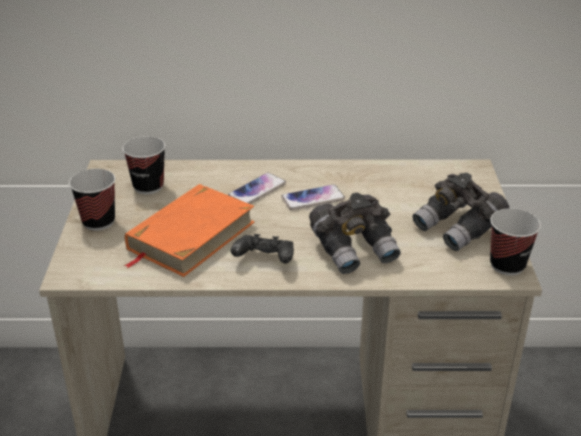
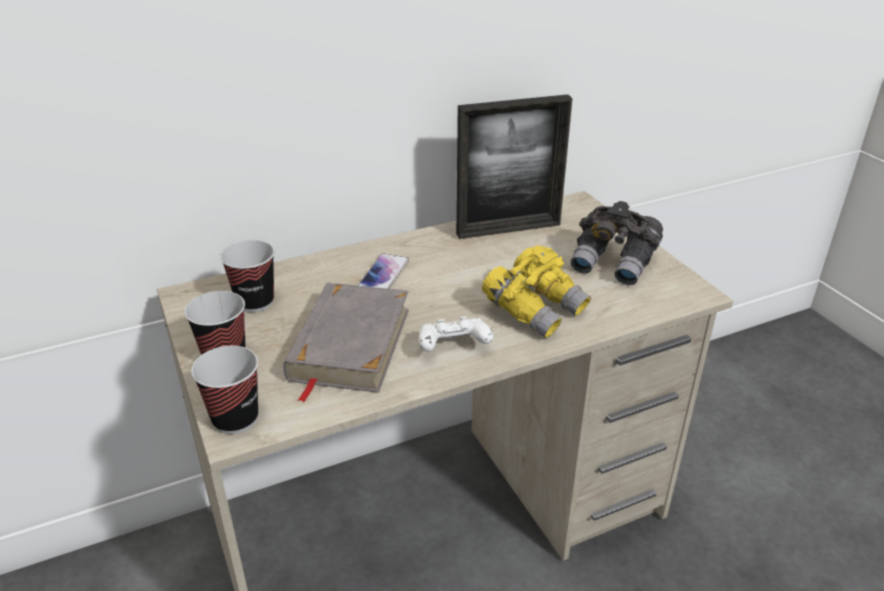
camera: 25 degrees left, 0 degrees up
orange book [124,184,254,277] -> grey book [283,282,409,403]
black game controller [231,234,294,264] -> white game controller [419,316,493,352]
phone [281,184,345,210] -> none
grey binoculars [309,193,401,274] -> yellow binoculars [482,245,591,339]
cup [490,208,541,276] -> cup moved to [191,346,258,434]
none -> picture frame [456,94,572,239]

